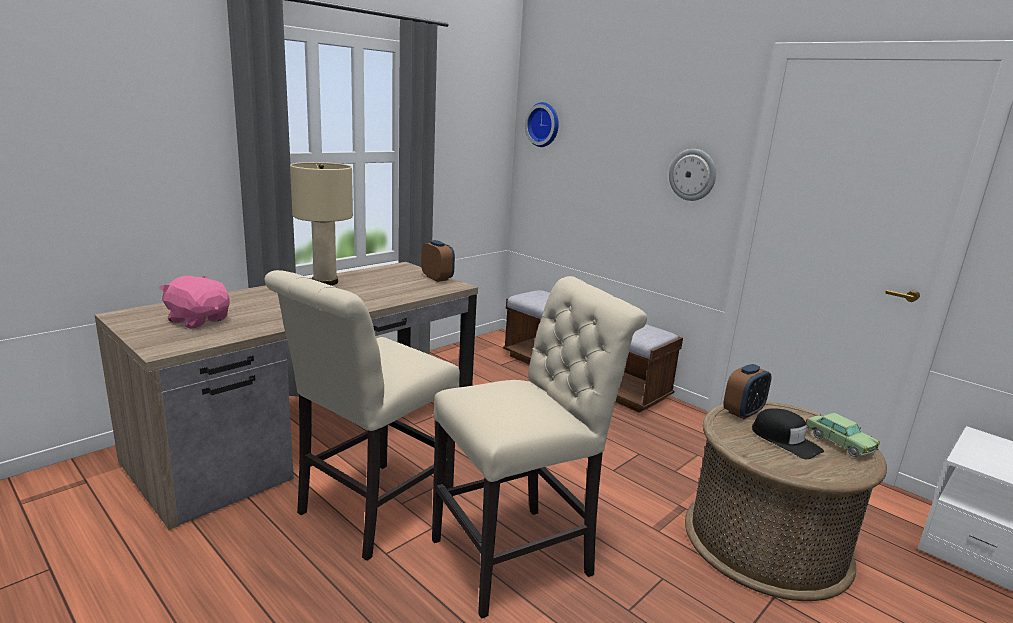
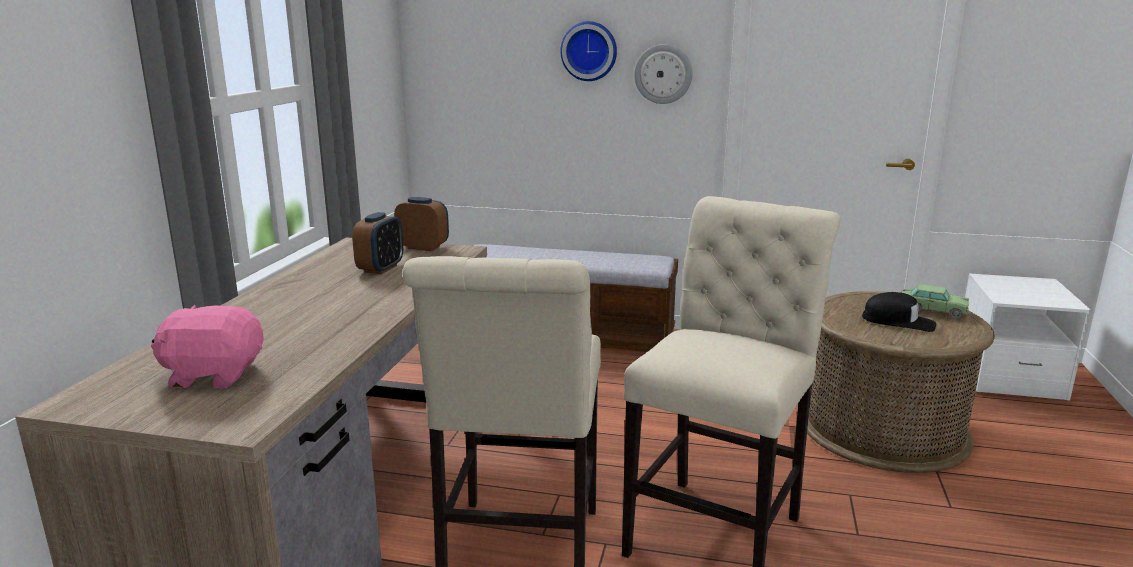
camera: 30 degrees left, 0 degrees up
beige table lamp [290,162,353,285] -> none
wall clock [525,102,559,147] -> wall clock moved to [560,21,617,81]
alarm clock [723,364,771,419] -> alarm clock moved to [352,212,403,274]

